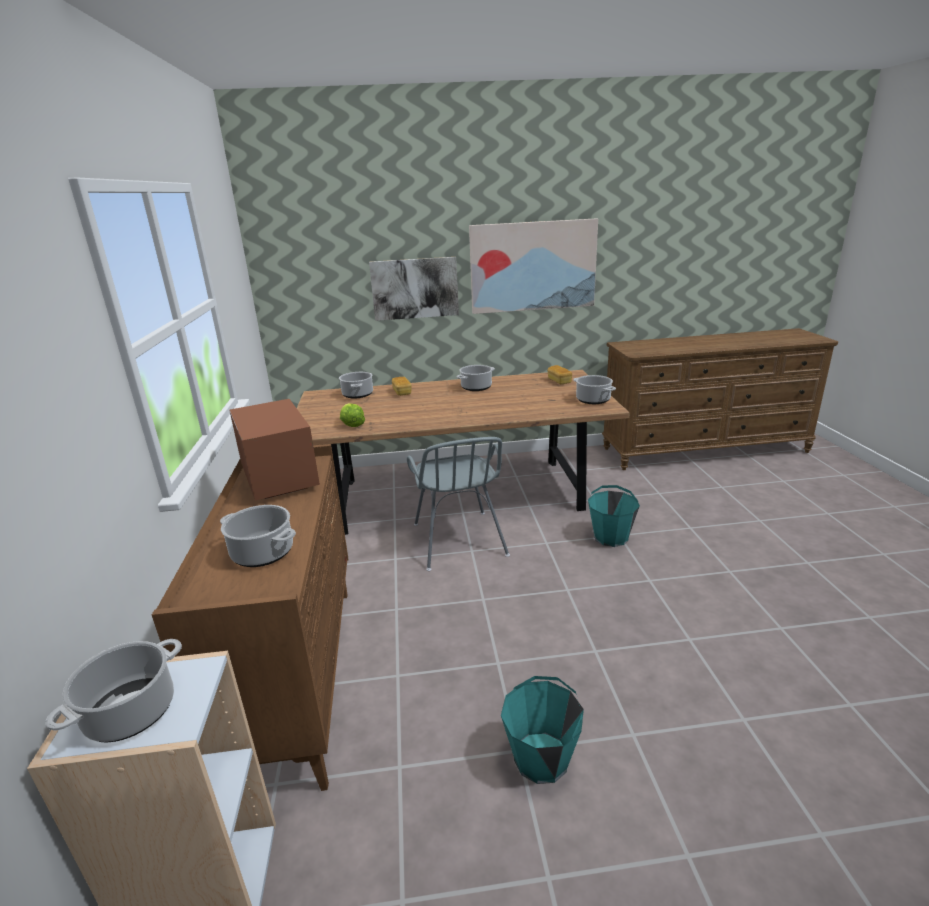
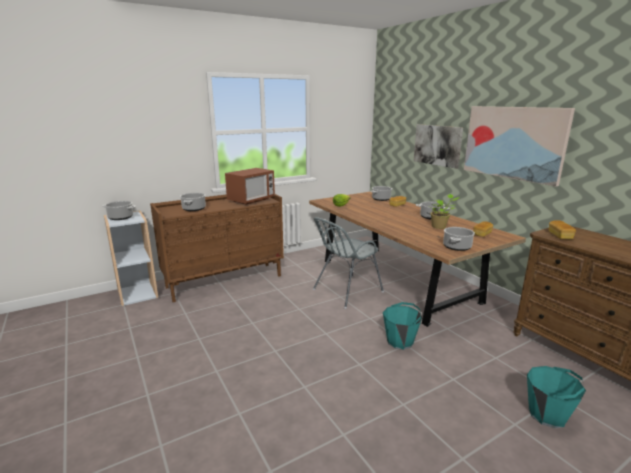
camera: 65 degrees right, 5 degrees down
turquoise bucket [501,676,584,784] -> turquoise bucket moved to [527,366,586,429]
none -> potted plant [430,194,460,229]
none -> bread [549,220,576,239]

